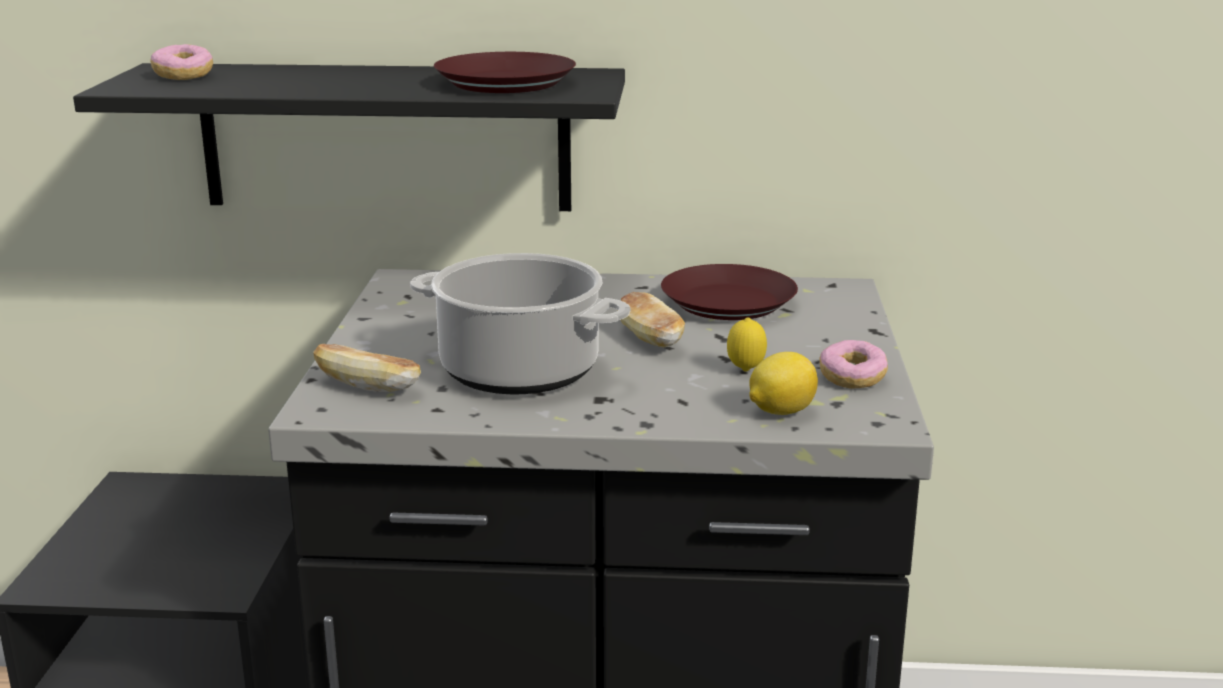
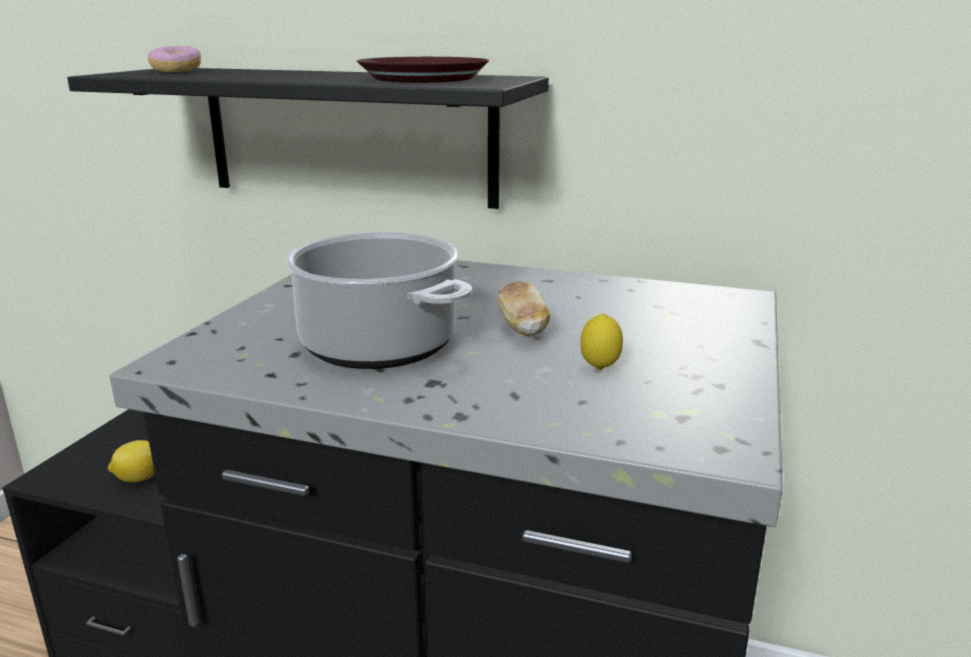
camera: 15 degrees right, 0 degrees up
bread [313,344,421,392] -> none
brown plate [661,264,798,320] -> none
lemon [749,352,818,415] -> lemon moved to [108,440,155,482]
donut [819,340,888,389] -> none

